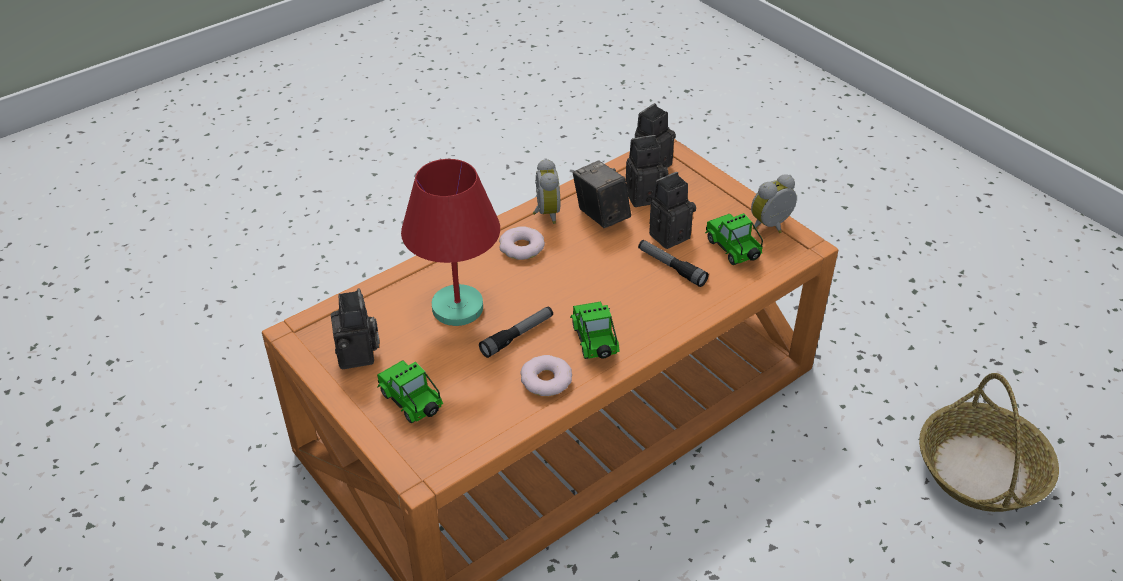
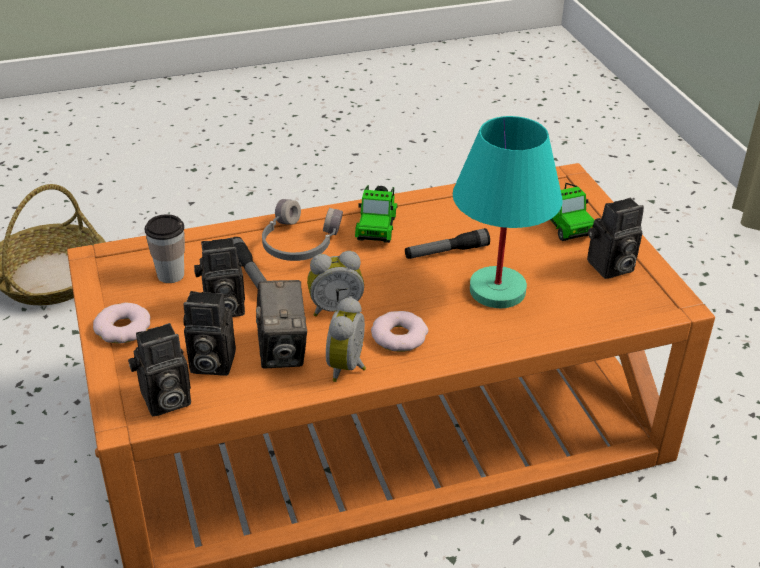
camera: 160 degrees left, 5 degrees down
camera [331,288,380,369] -> camera turned 120 degrees counterclockwise [587,198,644,279]
red table lamp [401,159,500,326] -> turquoise table lamp [453,116,562,308]
donut [521,355,572,396] -> donut moved to [93,303,150,343]
toy car [705,213,763,265] -> cup [144,214,185,283]
alarm clock [751,174,797,233] -> alarm clock moved to [307,251,364,317]
none -> grey headphones [262,199,343,261]

